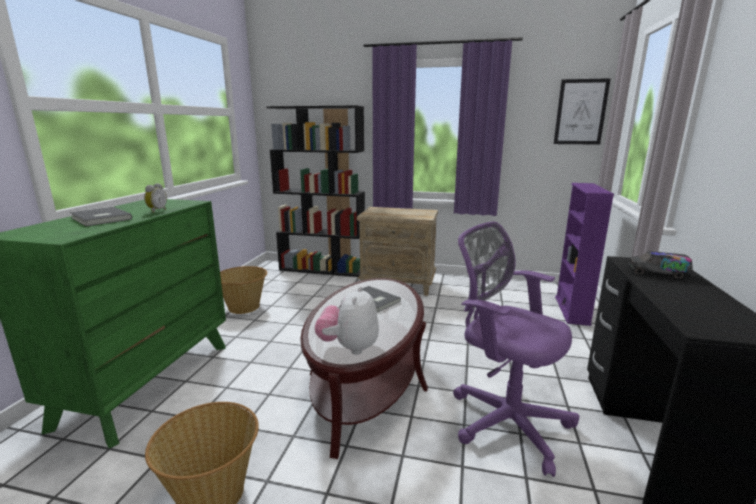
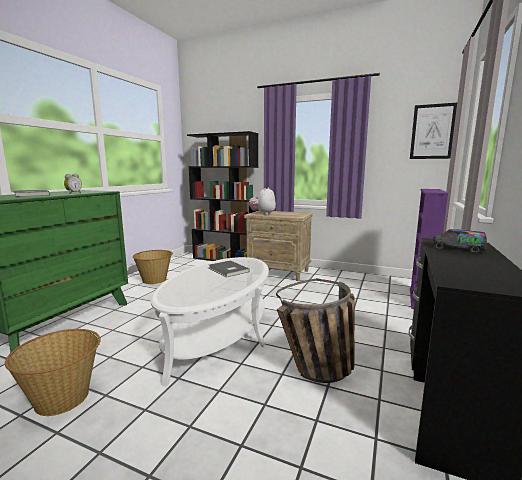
camera: 10 degrees right, 5 degrees down
brown coffee table [300,278,428,459] -> white coffee table [151,257,269,387]
plush toy [315,286,379,355] -> plush toy moved to [249,187,276,215]
purple office chair [453,222,579,477] -> basket [276,278,355,383]

